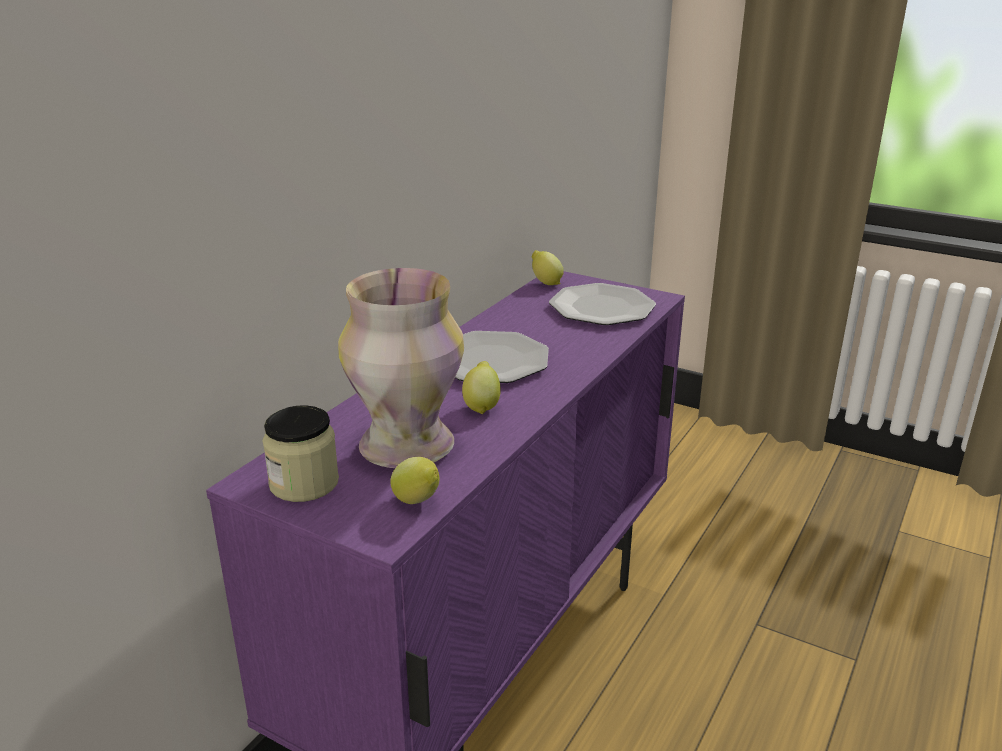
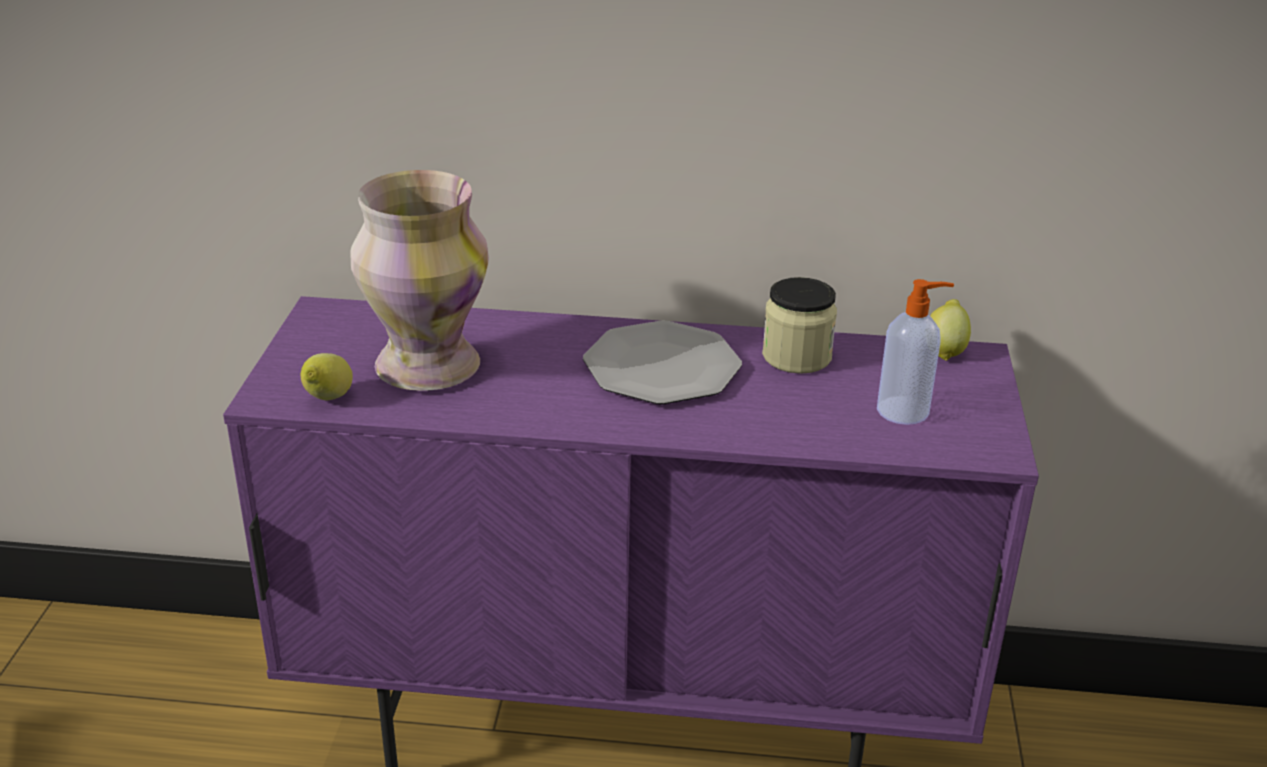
camera: 65 degrees right, 5 degrees up
jar [262,405,339,502] -> jar moved to [762,277,837,374]
lemon [462,361,501,414] -> none
plate [549,283,656,325] -> soap dispenser [877,279,954,425]

